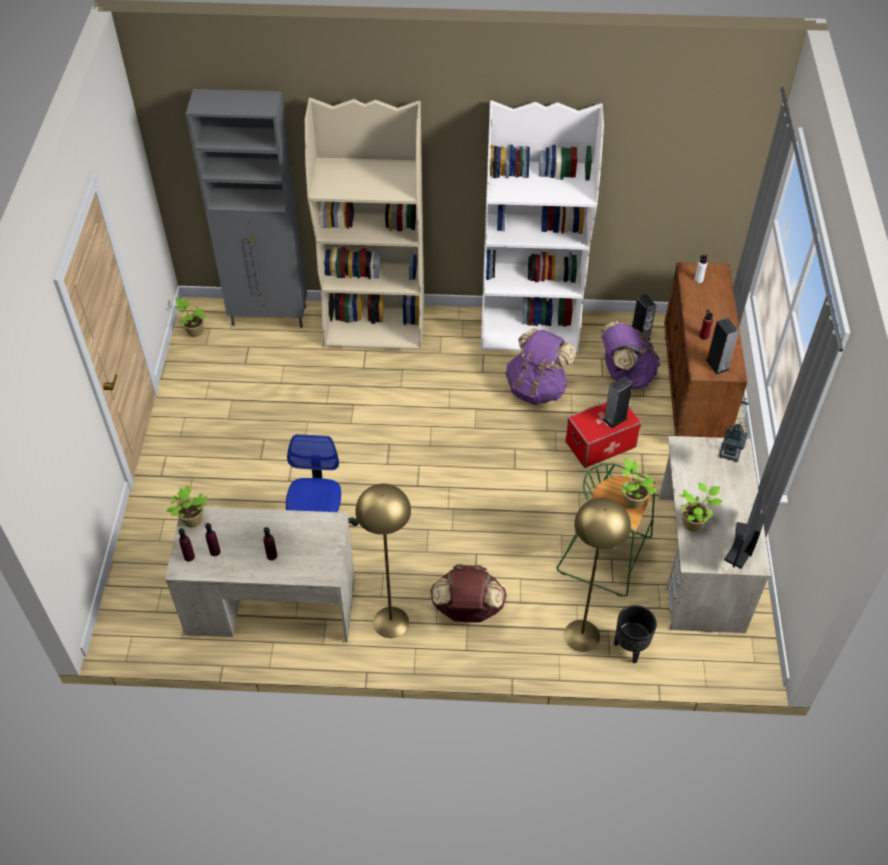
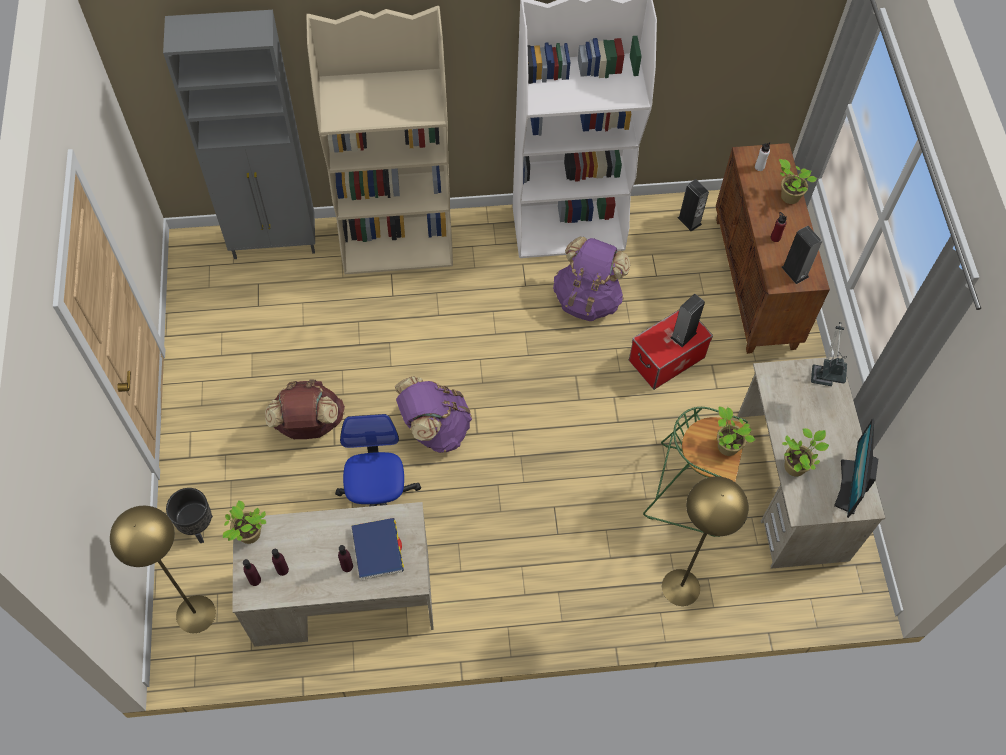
camera: 10 degrees left, 10 degrees up
potted plant [175,298,207,337] -> potted plant moved to [779,159,817,204]
yellow floor lamp [355,484,411,638] -> yellow floor lamp moved to [110,506,216,633]
brown backpack [430,564,507,623] -> brown backpack moved to [265,380,345,439]
purple backpack [600,321,660,390] -> purple backpack moved to [395,376,472,453]
black planter [614,605,657,663] -> black planter moved to [166,488,213,543]
none -> blue book [351,518,404,580]

